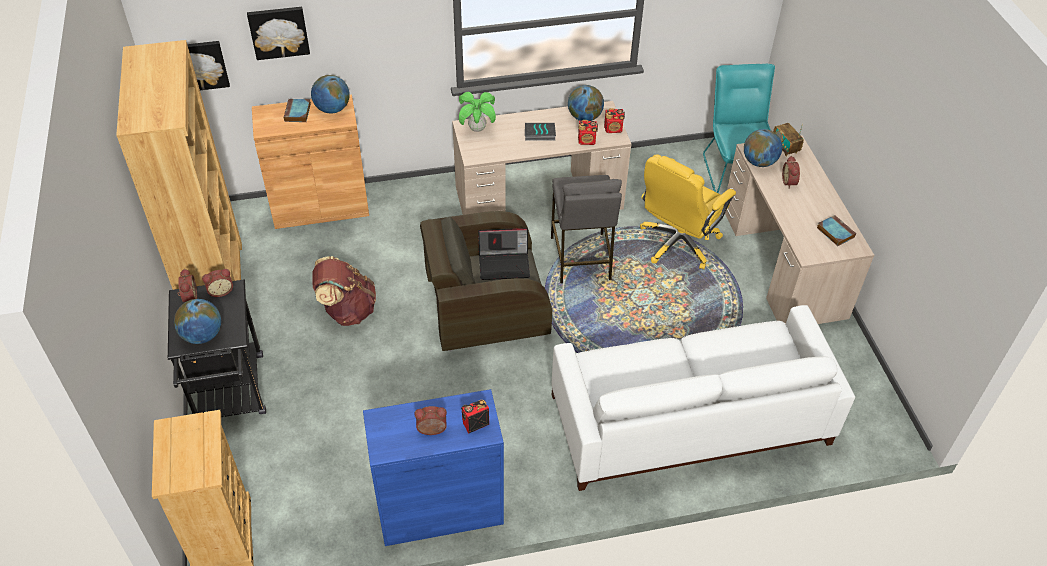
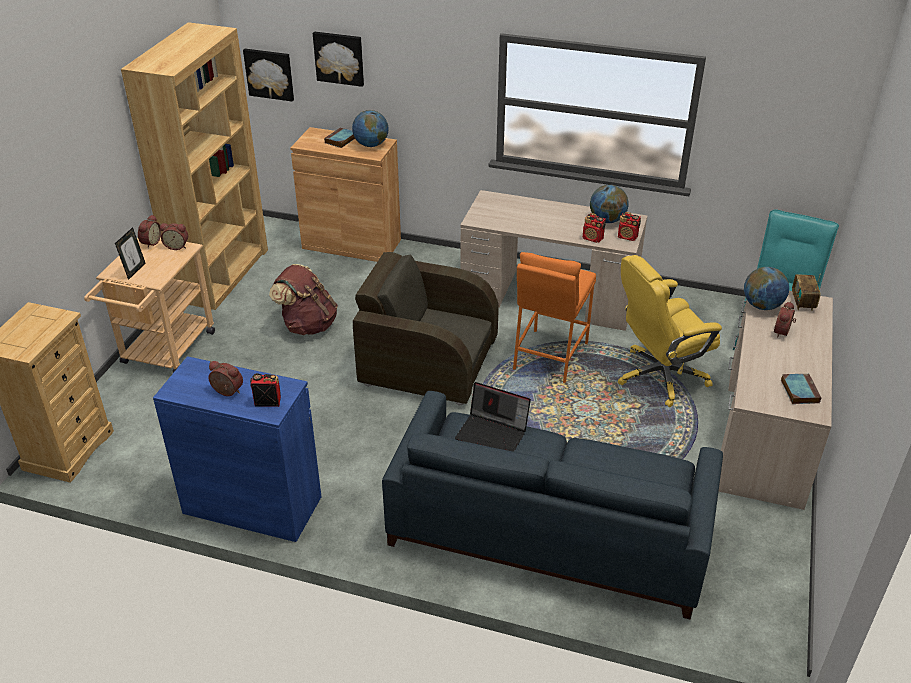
camera: 30 degrees right, 10 degrees down
black cart [168,279,266,417] -> beige cart [84,237,215,373]
globe [174,299,221,344] -> picture frame [115,227,145,280]
potted plant [459,92,496,132] -> none
laptop [478,228,530,280] -> laptop moved to [455,382,531,452]
book [525,123,556,141] -> none
grey stool [551,175,622,283] -> orange stool [513,252,596,383]
white sofa [551,305,855,491] -> blue sofa [382,391,723,620]

